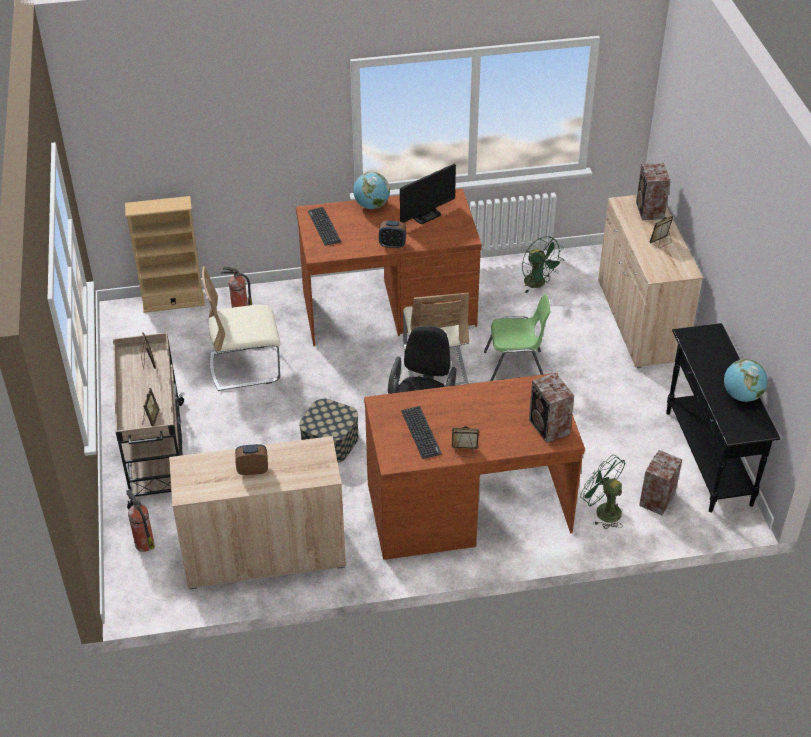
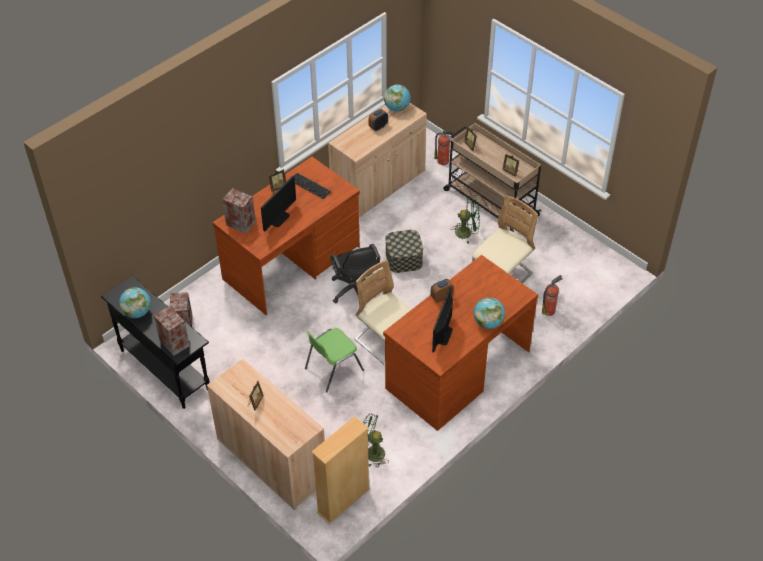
camera: 145 degrees right, 5 degrees up
beige bookcase [125,196,205,313] -> beige bookcase moved to [311,416,370,524]
keyboard [308,207,341,246] -> none
green fan [580,455,625,529] -> green fan moved to [450,196,480,244]
speaker [636,163,671,220] -> speaker moved to [154,306,190,356]
none -> monitor [261,176,296,231]
none -> globe [384,84,411,112]

